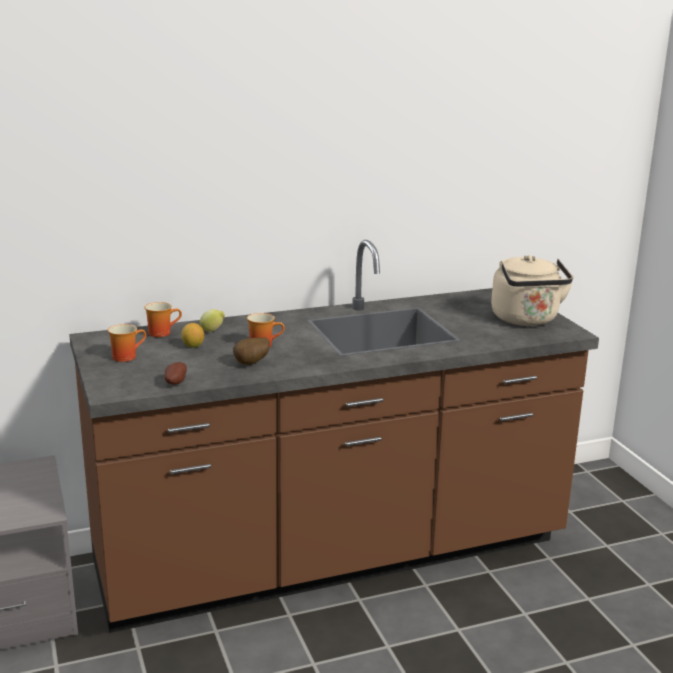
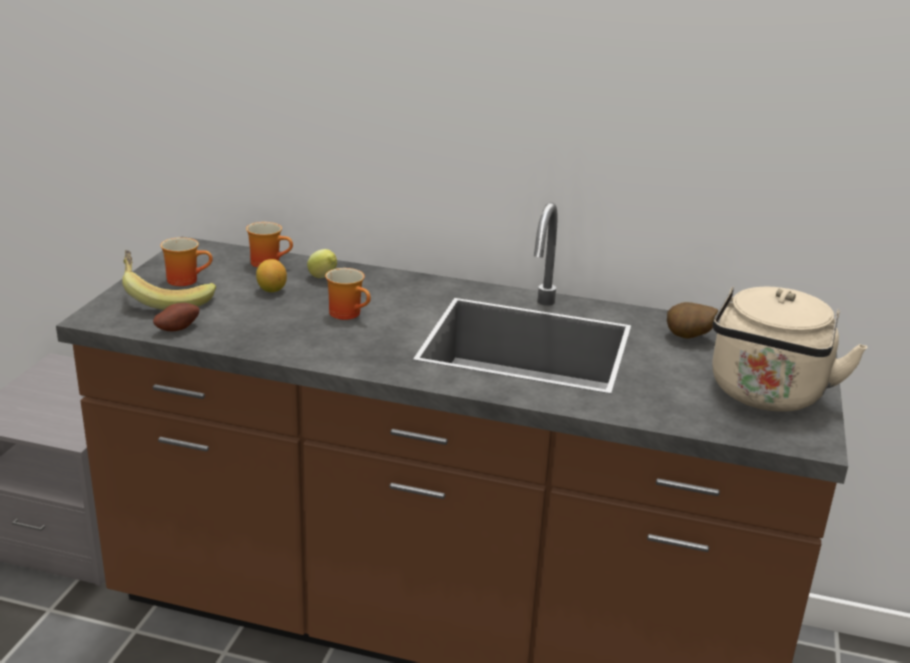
camera: 35 degrees right, 5 degrees up
potato [233,337,270,365] -> potato moved to [667,302,718,339]
none -> banana [122,250,216,310]

